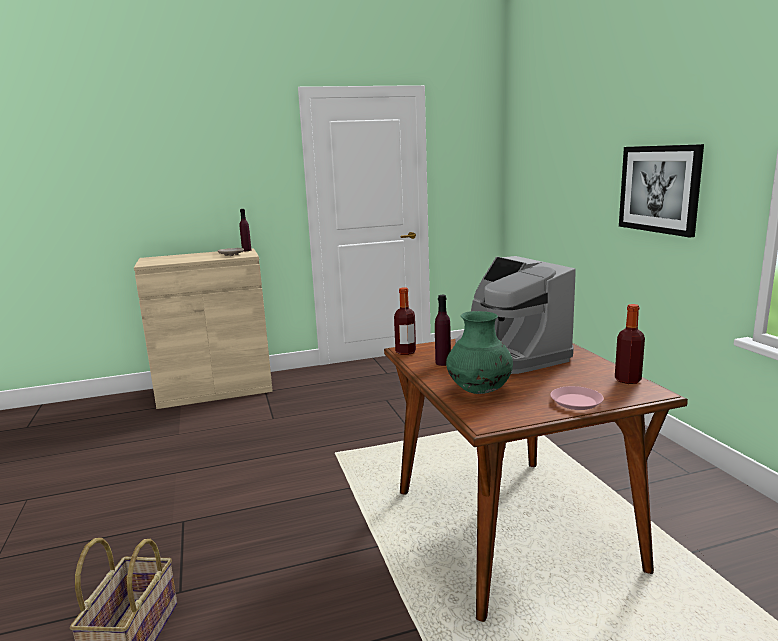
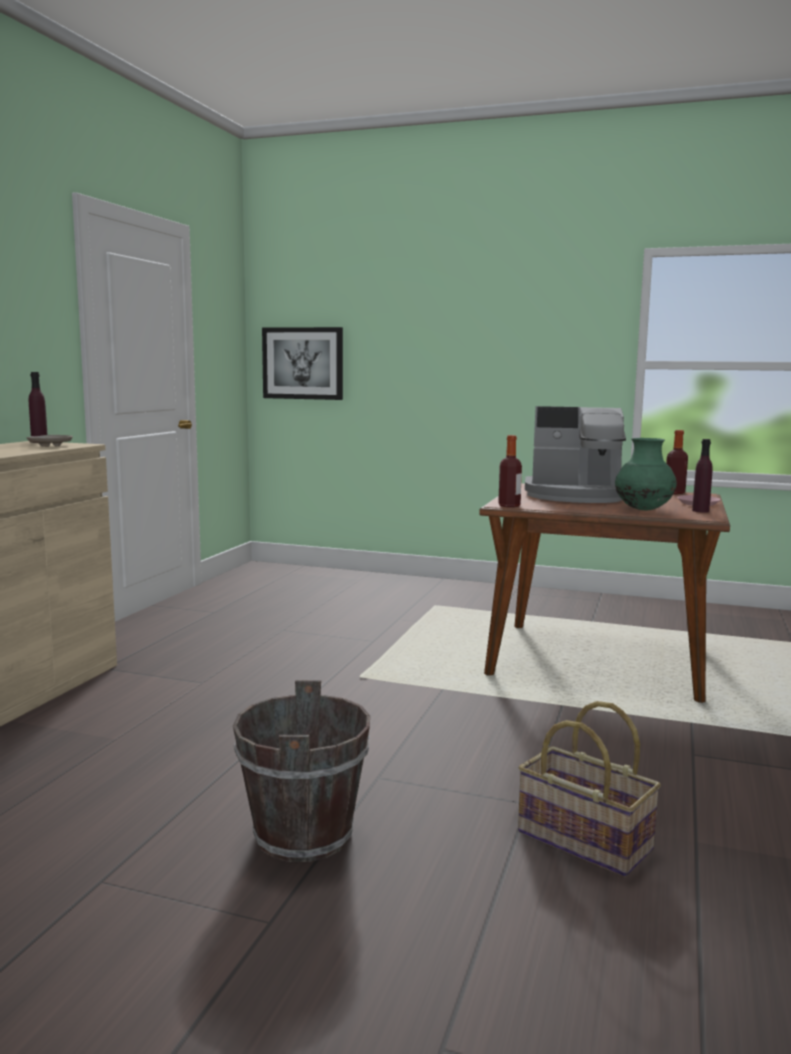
camera: 55 degrees left, 5 degrees down
purple bottle [435,295,451,366] -> purple bottle moved to [692,439,713,512]
picture [619,144,704,238] -> picture moved to [262,327,343,400]
none -> brown bucket [233,680,370,862]

